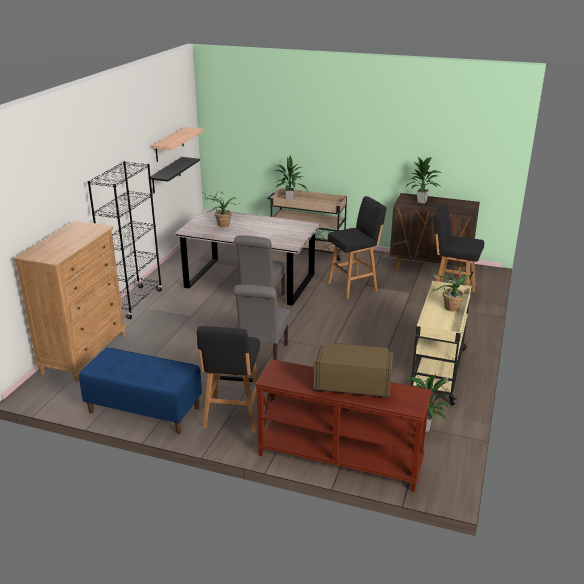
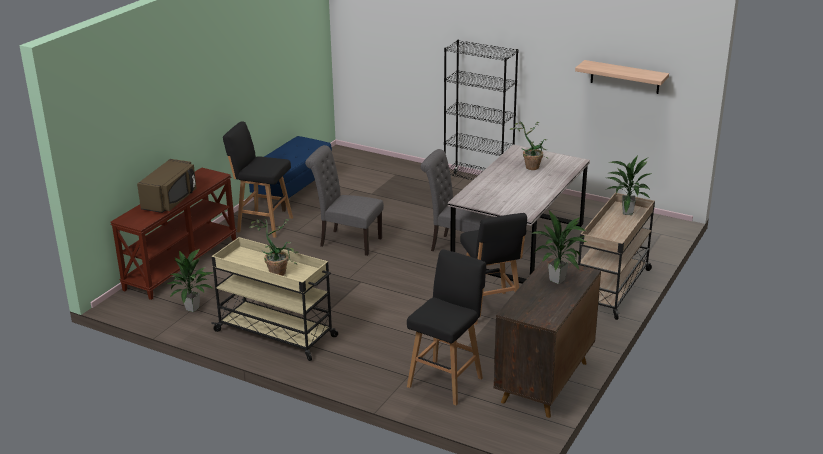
camera: 100 degrees right, 0 degrees up
brown dresser [13,220,126,382] -> none
black shelf [148,157,200,193] -> none

